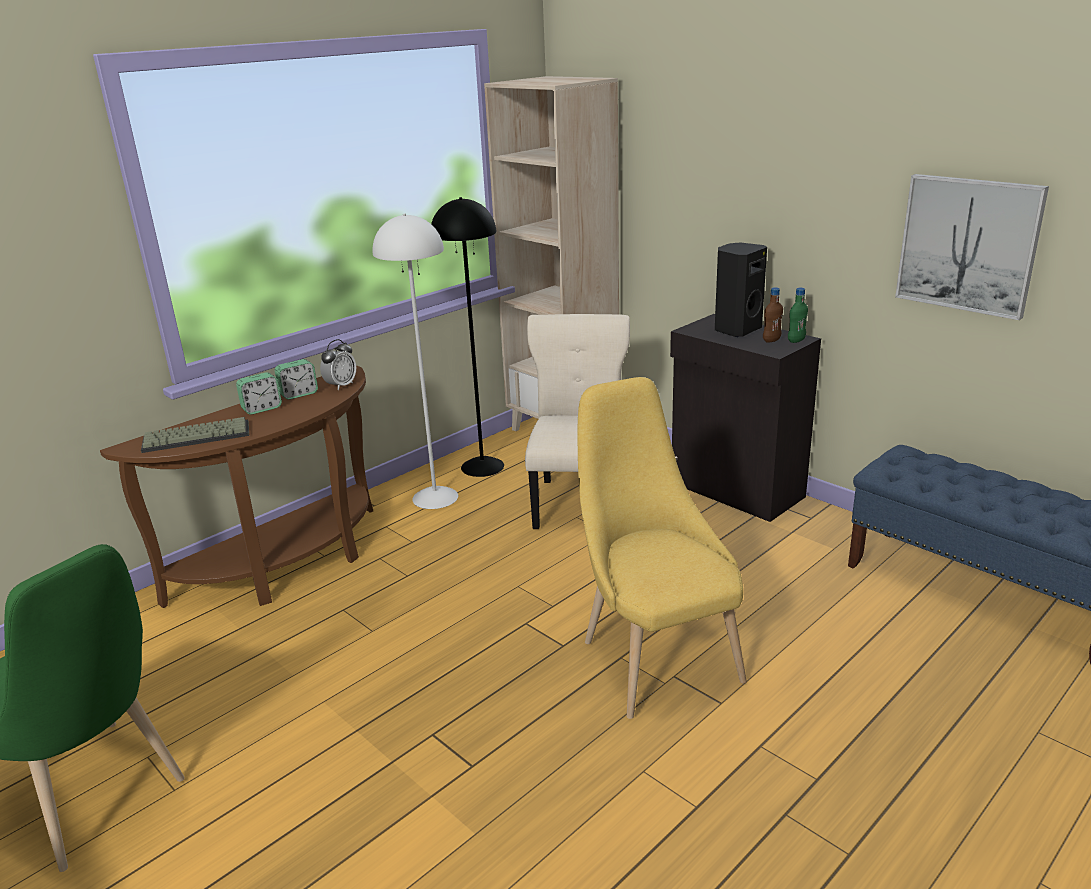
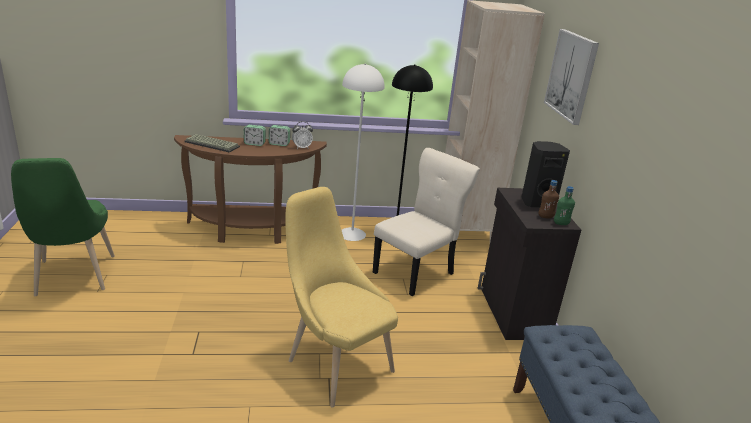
camera: 35 degrees right, 0 degrees up
yellow chair [577,377,747,719] -> yellow chair turned 60 degrees counterclockwise [285,187,398,407]
picture [895,174,1049,320] -> picture moved to [544,29,599,125]

